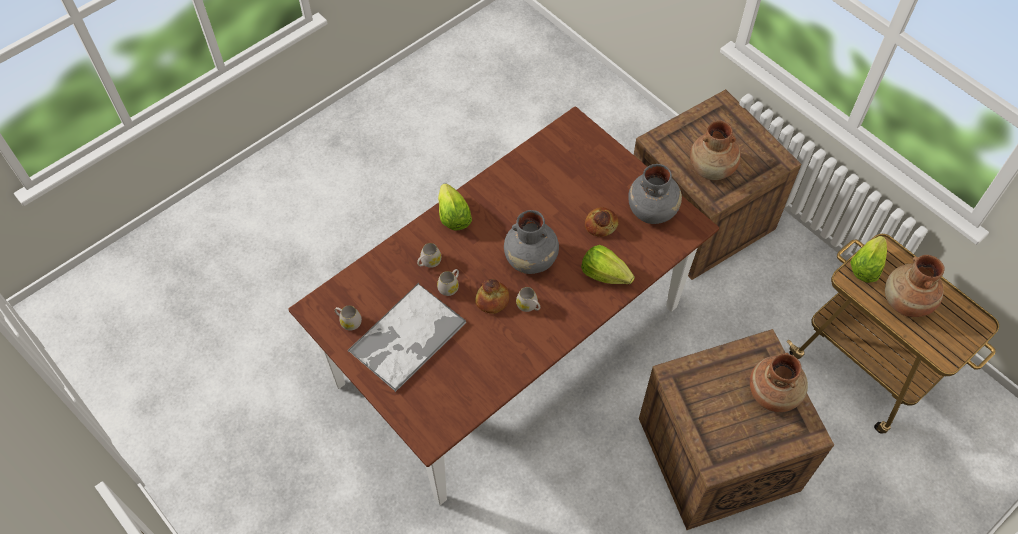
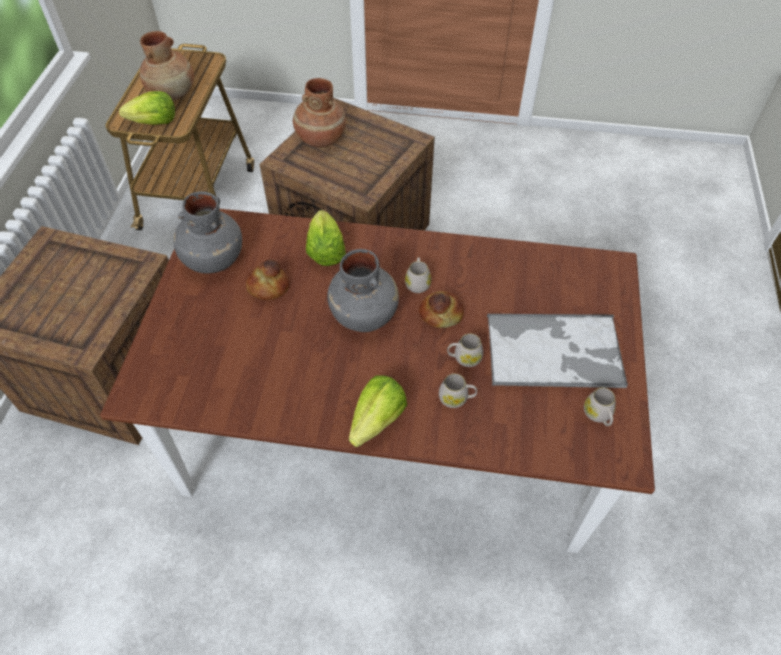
camera: 130 degrees left, 5 degrees down
brown vase [690,120,741,180] -> none

